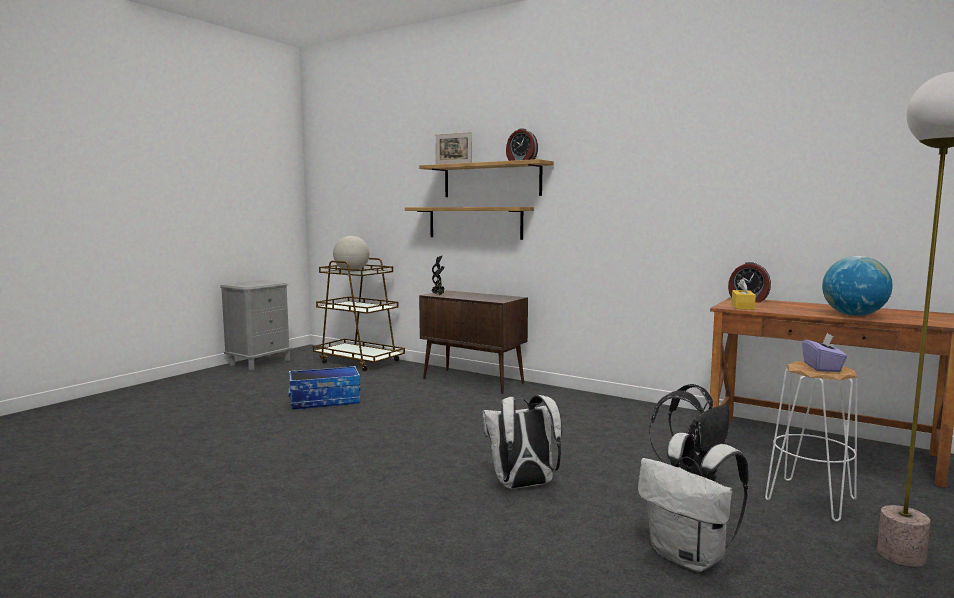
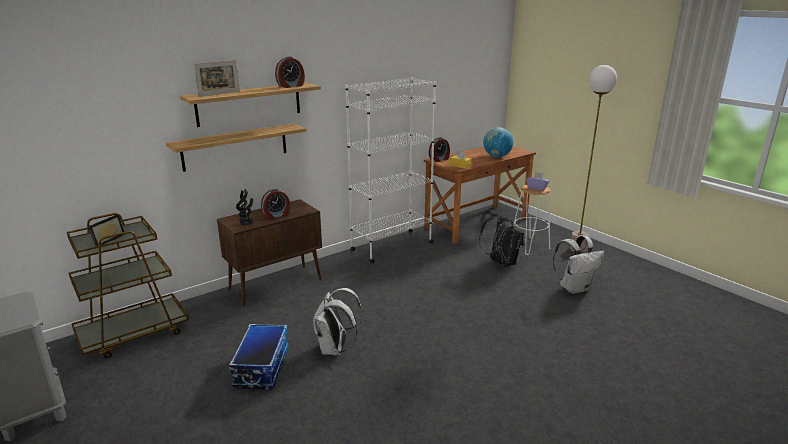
camera: 70 degrees left, 15 degrees up
globe [333,236,369,272] -> picture frame [88,214,125,247]
white backpack [482,395,562,489] -> white backpack moved to [313,288,363,356]
none -> alarm clock [261,189,290,220]
none -> white bookcase [345,77,436,263]

